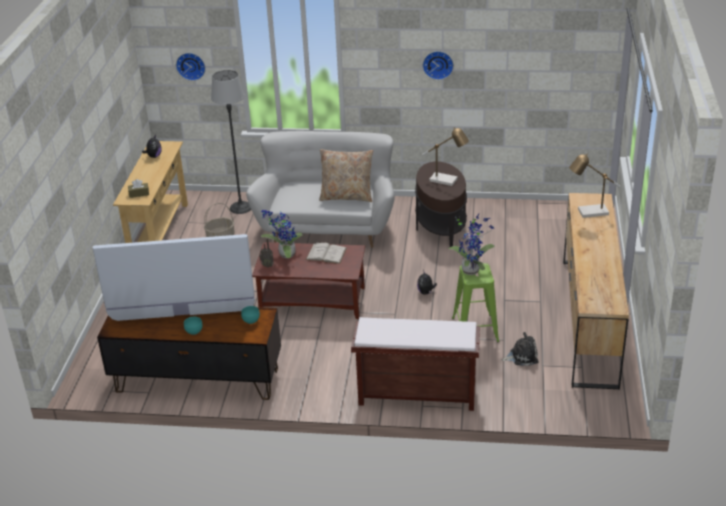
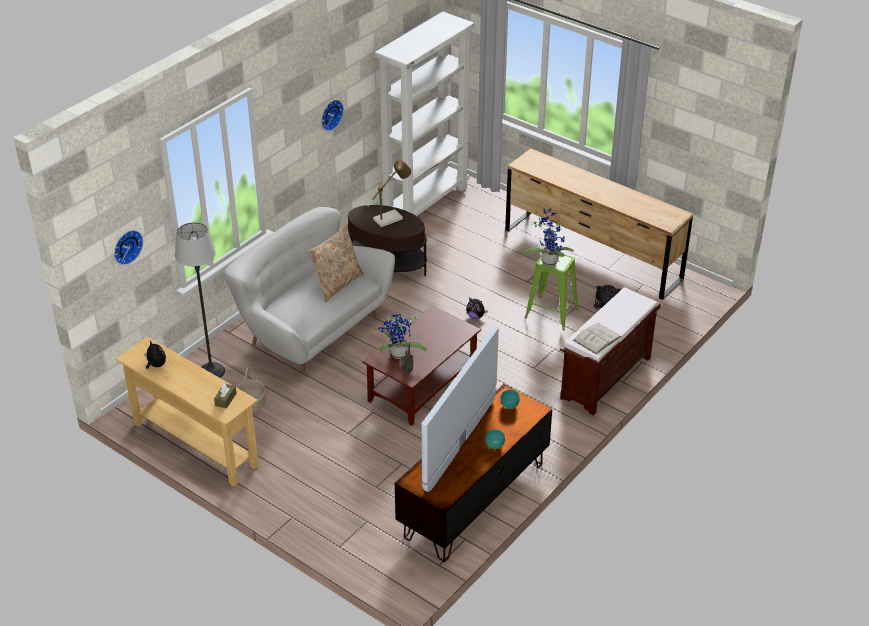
camera: 60 degrees left, 5 degrees up
white book [306,243,347,264] -> white book moved to [573,323,621,354]
table lamp [569,153,620,218] -> none
none -> white bookcase [375,12,474,216]

